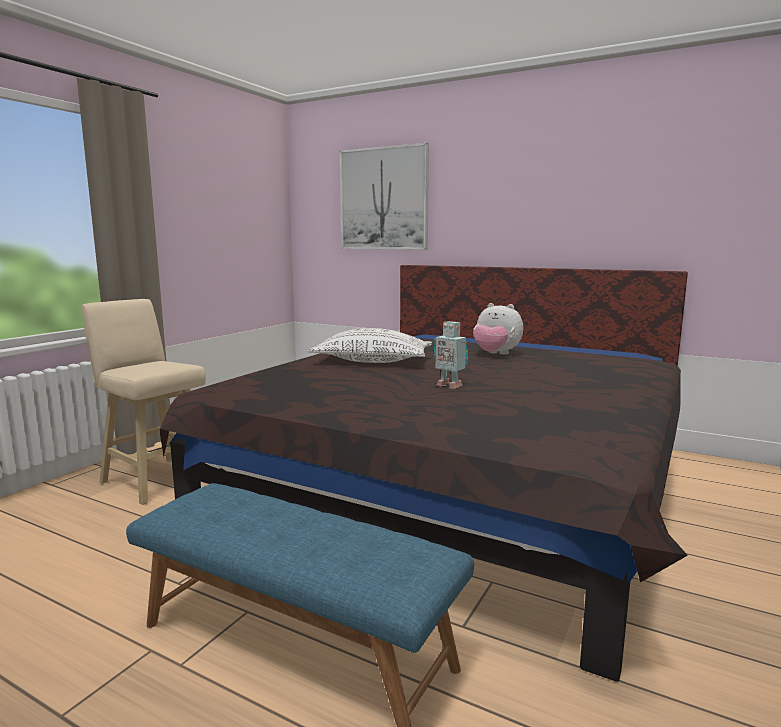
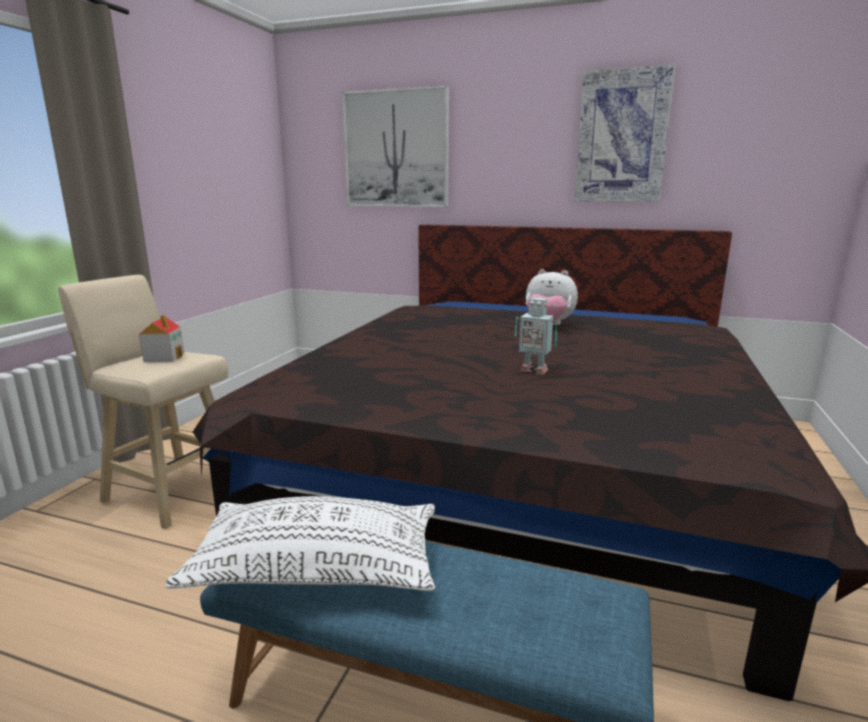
camera: 10 degrees left, 5 degrees up
white pillow [308,328,432,363] -> white pillow moved to [165,496,435,591]
none -> toy house [139,314,185,362]
none -> picture [574,64,676,202]

